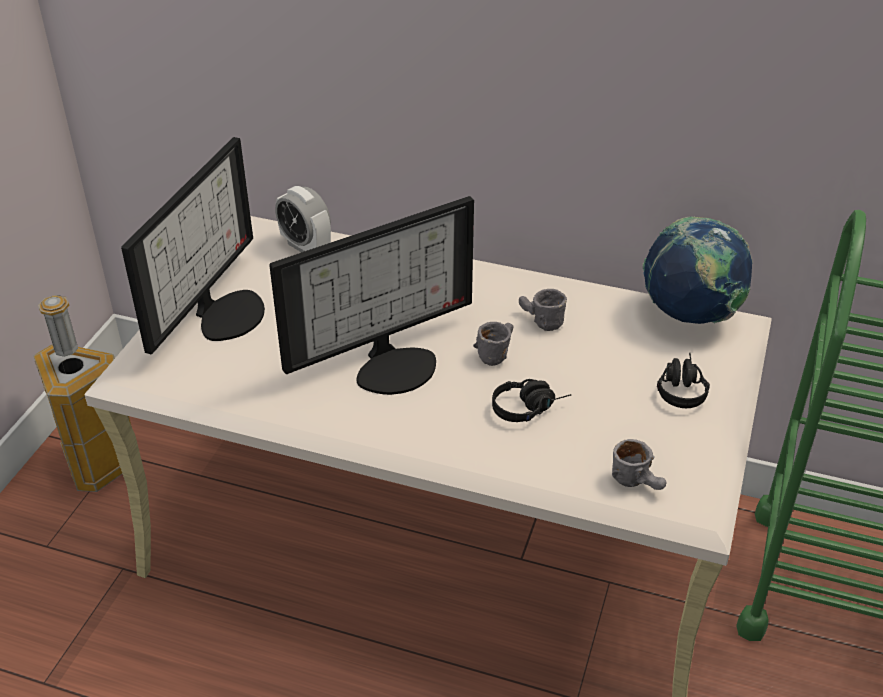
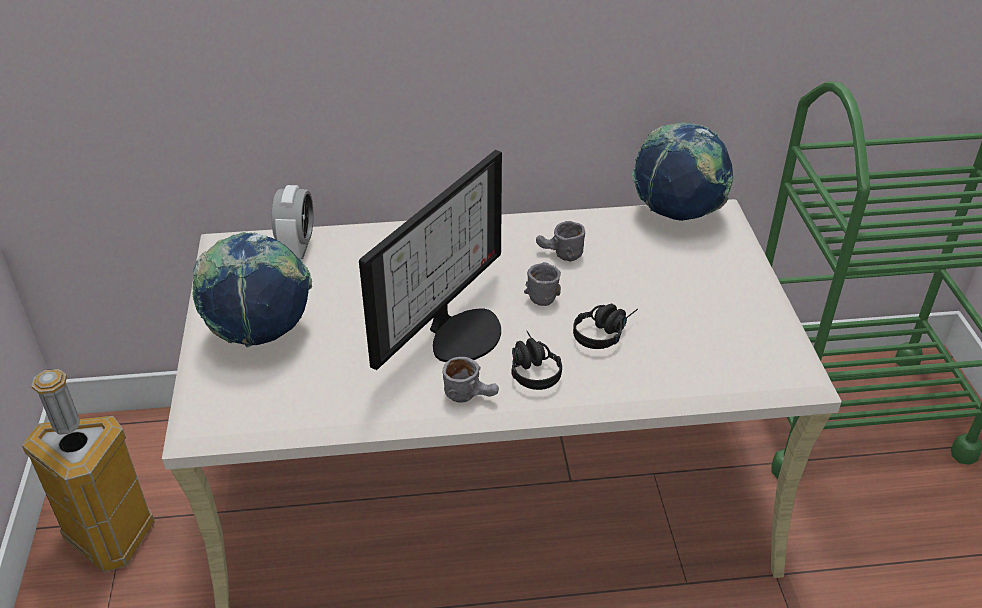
camera: 25 degrees left, 0 degrees up
monitor [121,137,265,354] -> globe [192,232,312,347]
alarm clock [275,186,331,252] -> alarm clock turned 105 degrees counterclockwise [271,185,314,259]
grey mug [612,439,666,490] -> grey mug moved to [443,357,499,403]
black headphones [657,352,710,408] -> black headphones moved to [511,331,562,390]

